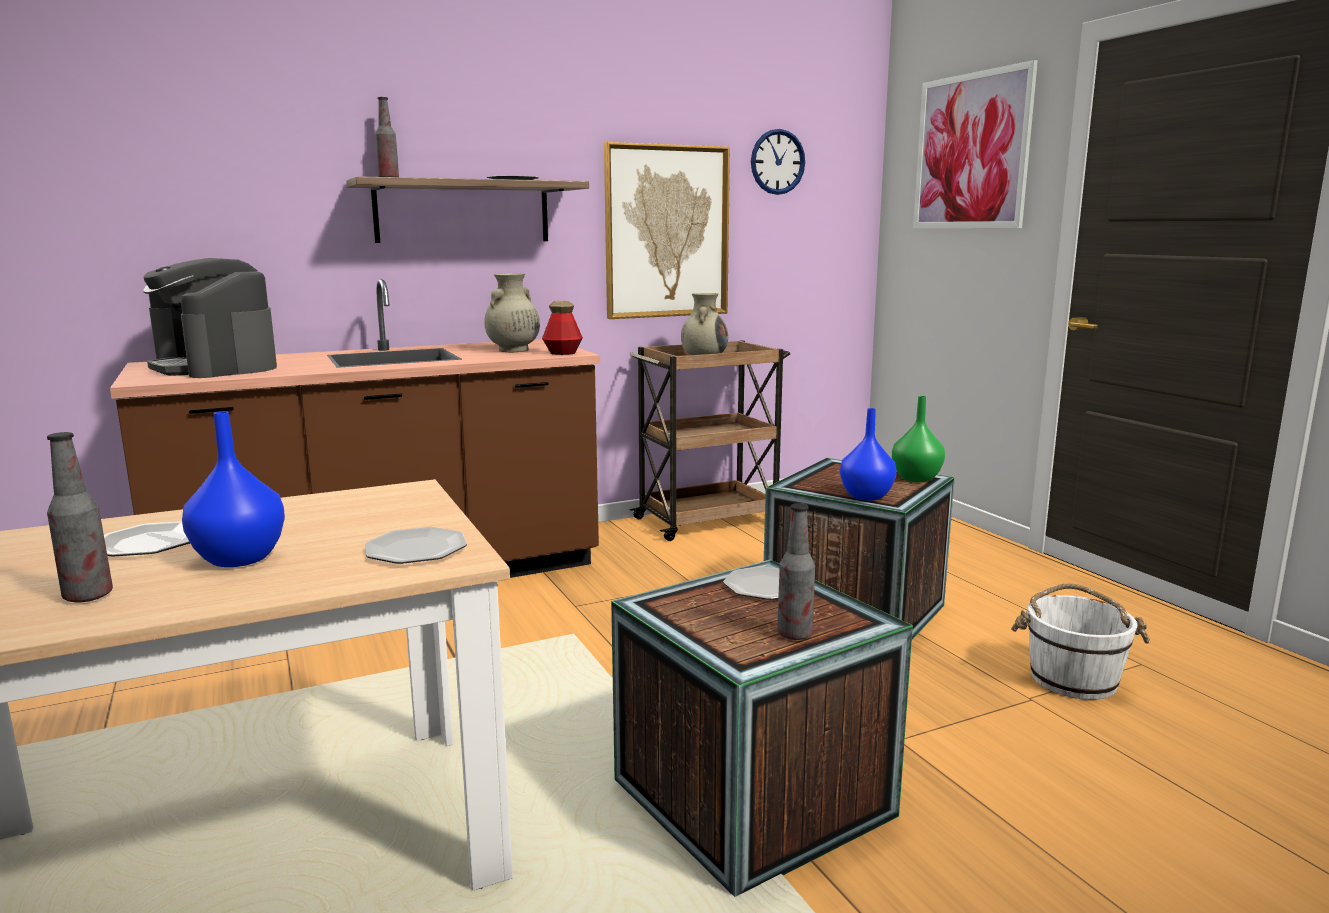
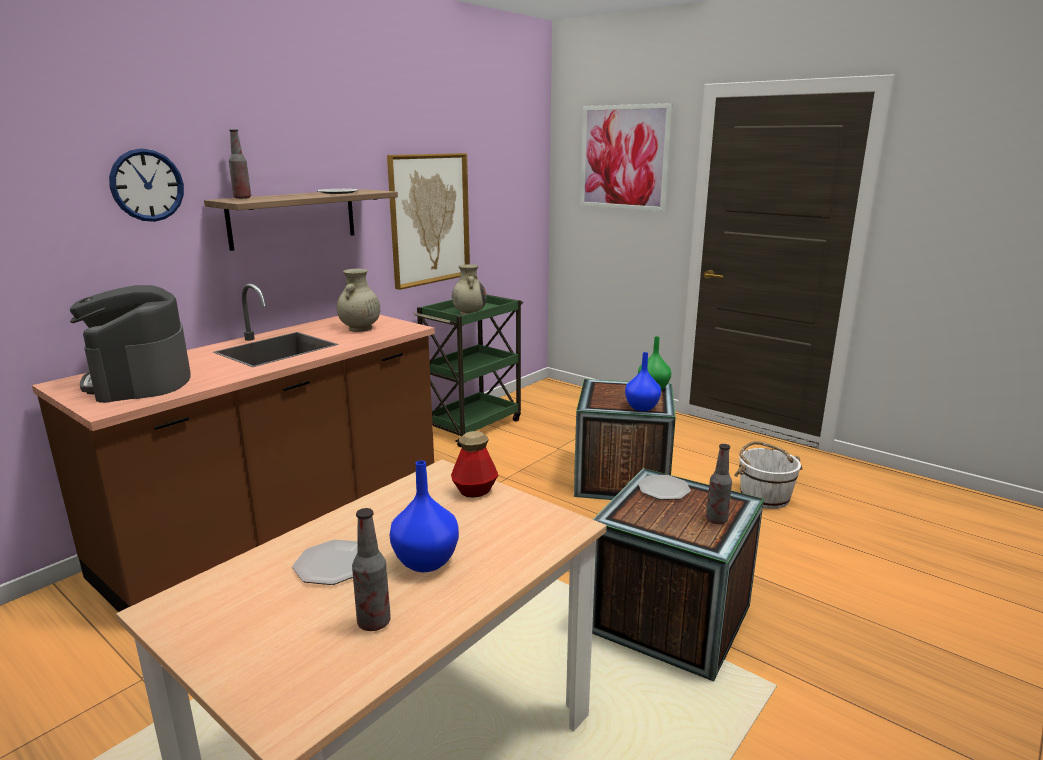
camera: 25 degrees left, 5 degrees up
coffee machine [143,258,277,378] -> coffee machine turned 45 degrees clockwise [70,285,191,403]
plate [365,527,467,564] -> none
bottle [542,301,583,355] -> bottle moved to [451,431,498,497]
brown cart [629,340,790,541] -> green cart [413,295,523,447]
wall clock [751,129,805,195] -> wall clock moved to [109,148,184,222]

